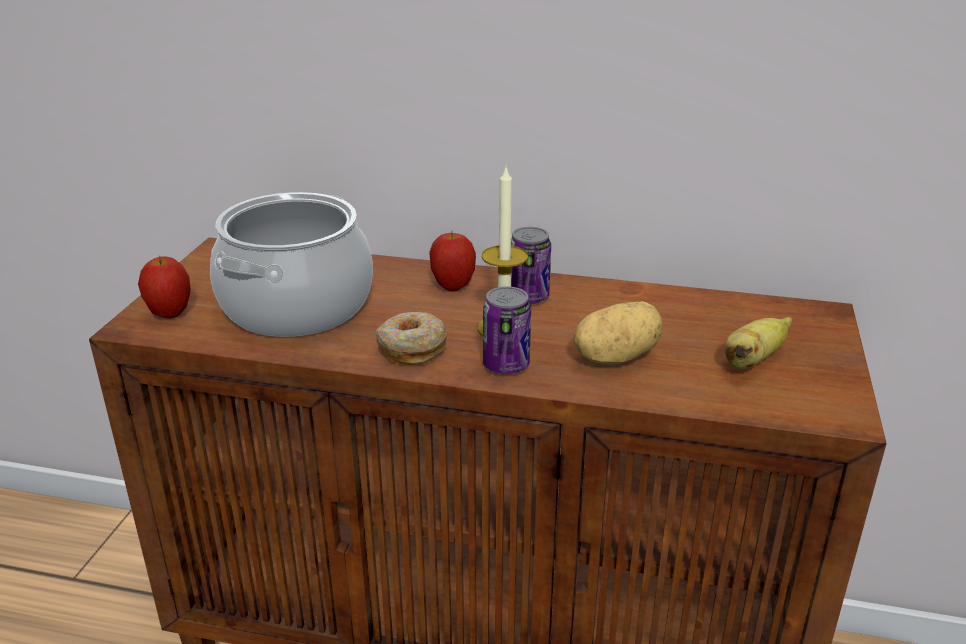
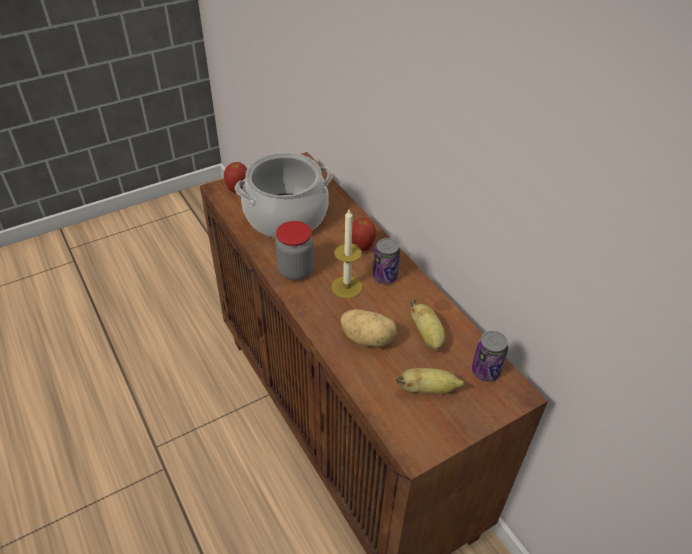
camera: 45 degrees right, 15 degrees up
donut [376,312,447,365] -> jar [275,221,314,280]
can [483,286,531,374] -> can moved to [472,331,508,382]
none -> banana [410,298,445,351]

